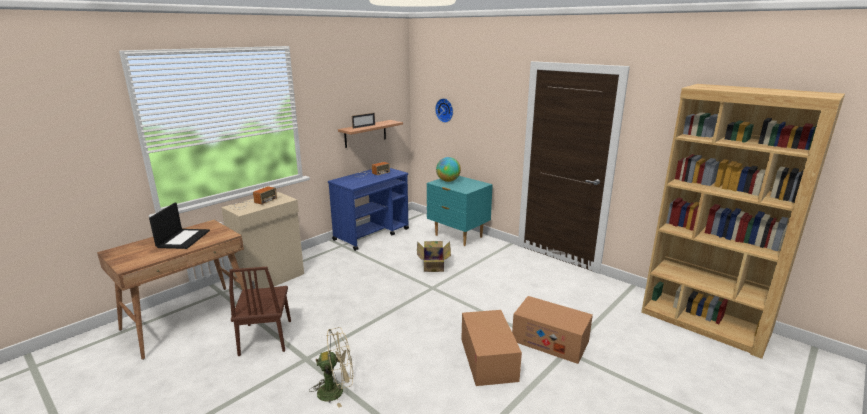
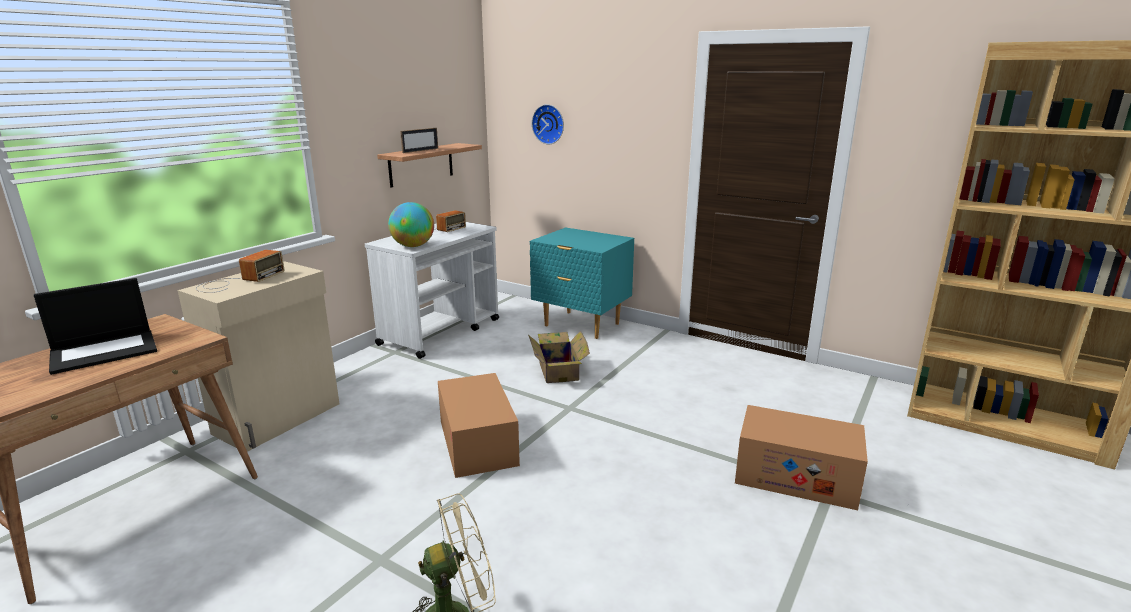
camera: 10 degrees left, 0 degrees up
laptop [149,202,210,249] -> laptop turned 60 degrees clockwise [34,278,157,375]
brown chair [229,267,291,356] -> none
blue cart [328,168,409,251] -> white cart [365,222,499,359]
globe [436,157,461,182] -> globe moved to [388,202,434,247]
cardboard box [461,310,522,386] -> cardboard box moved to [438,373,520,478]

